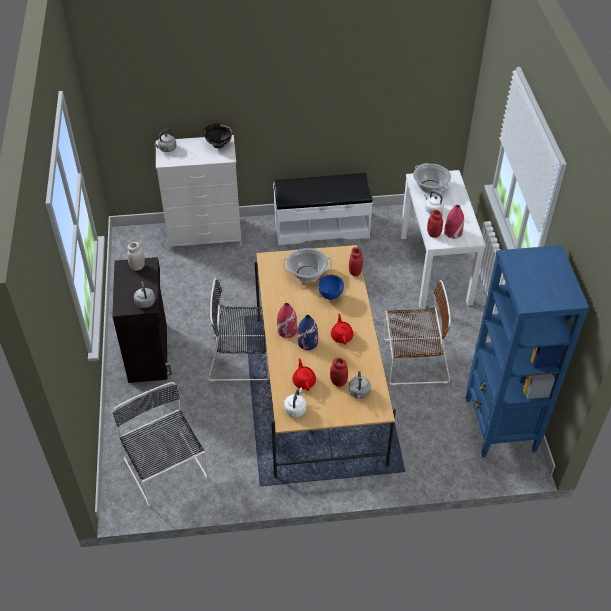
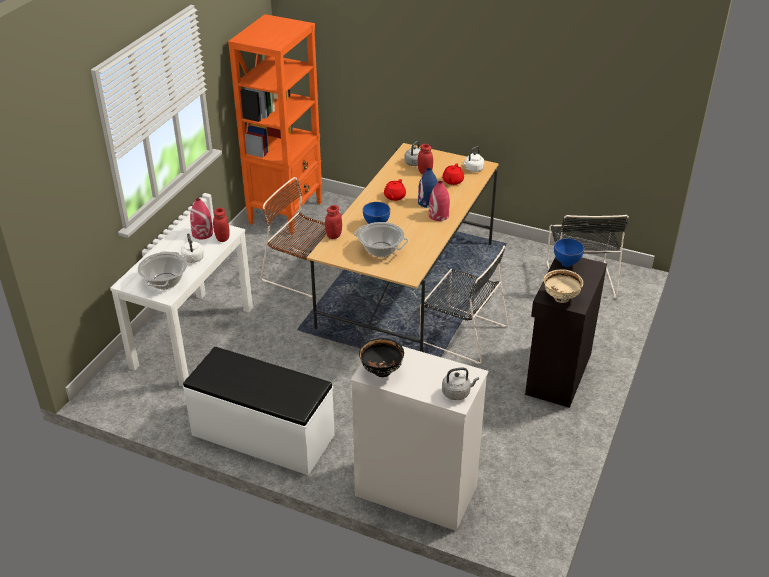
camera: 150 degrees left, 10 degrees down
white jar [127,242,145,271] -> beige bowl [544,269,583,303]
grey kettle [134,281,155,308] -> blue bowl [554,238,584,267]
blue bookcase [466,245,589,457] -> orange bookcase [228,14,322,235]

